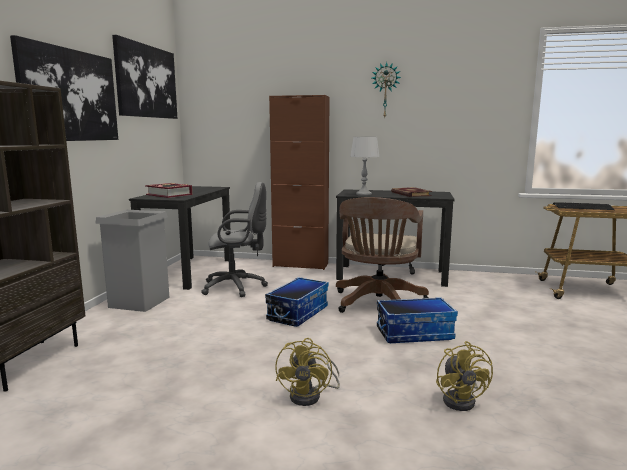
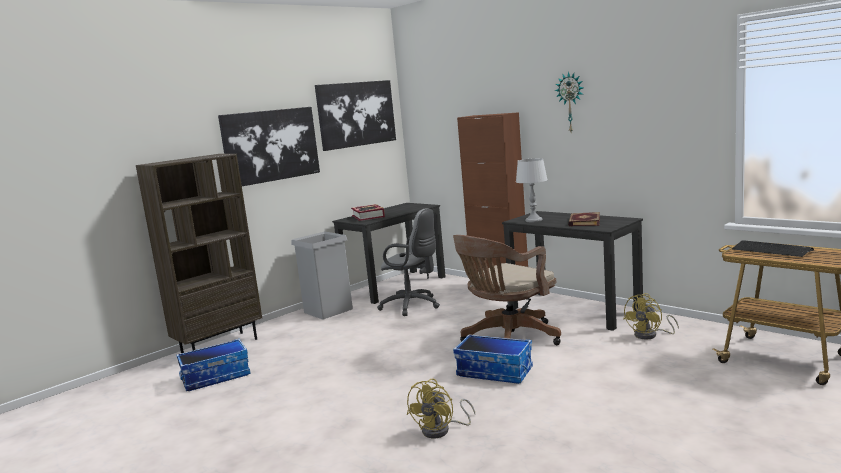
camera: 35 degrees right, 0 degrees up
storage box [265,277,329,327] -> storage box moved to [176,339,250,391]
yellow fan [275,338,340,406] -> yellow fan moved to [623,293,679,339]

